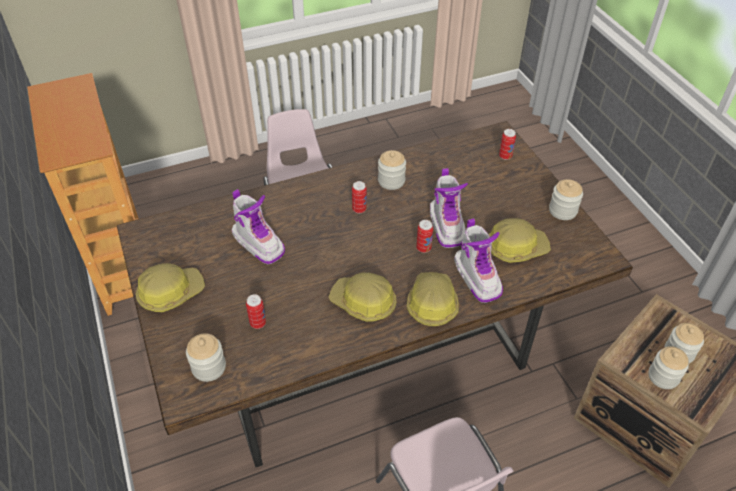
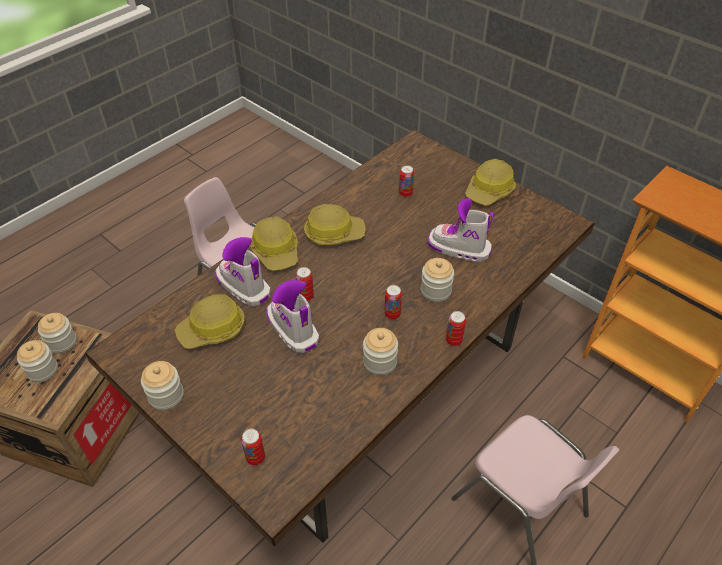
camera: 155 degrees right, 0 degrees up
jar [186,333,226,382] -> jar moved to [421,258,454,302]
none -> can [446,311,466,346]

